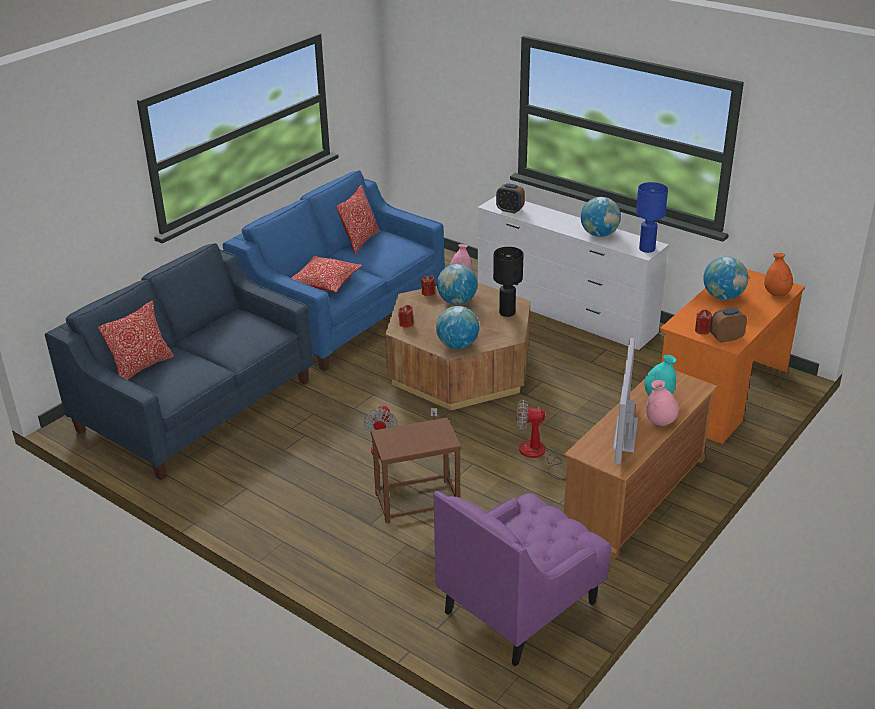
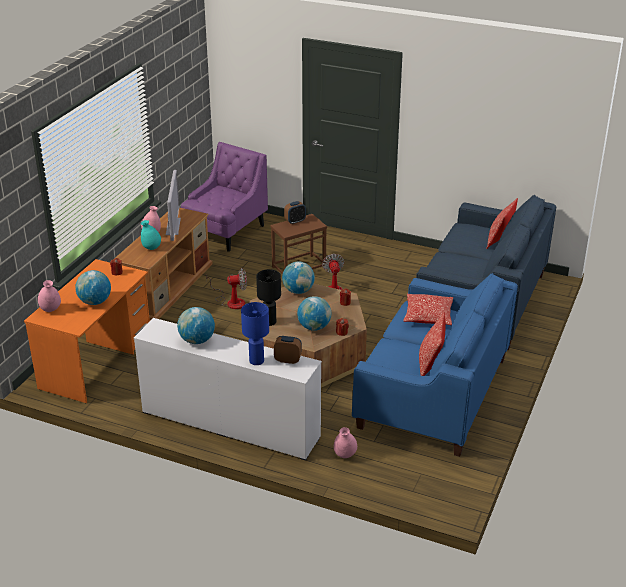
camera: 165 degrees right, 0 degrees up
blue table lamp [636,182,668,253] -> blue table lamp moved to [241,302,269,365]
alarm clock [710,308,747,343] -> alarm clock moved to [284,201,306,225]
orange vase [764,253,793,296] -> pink vase [38,280,61,312]

